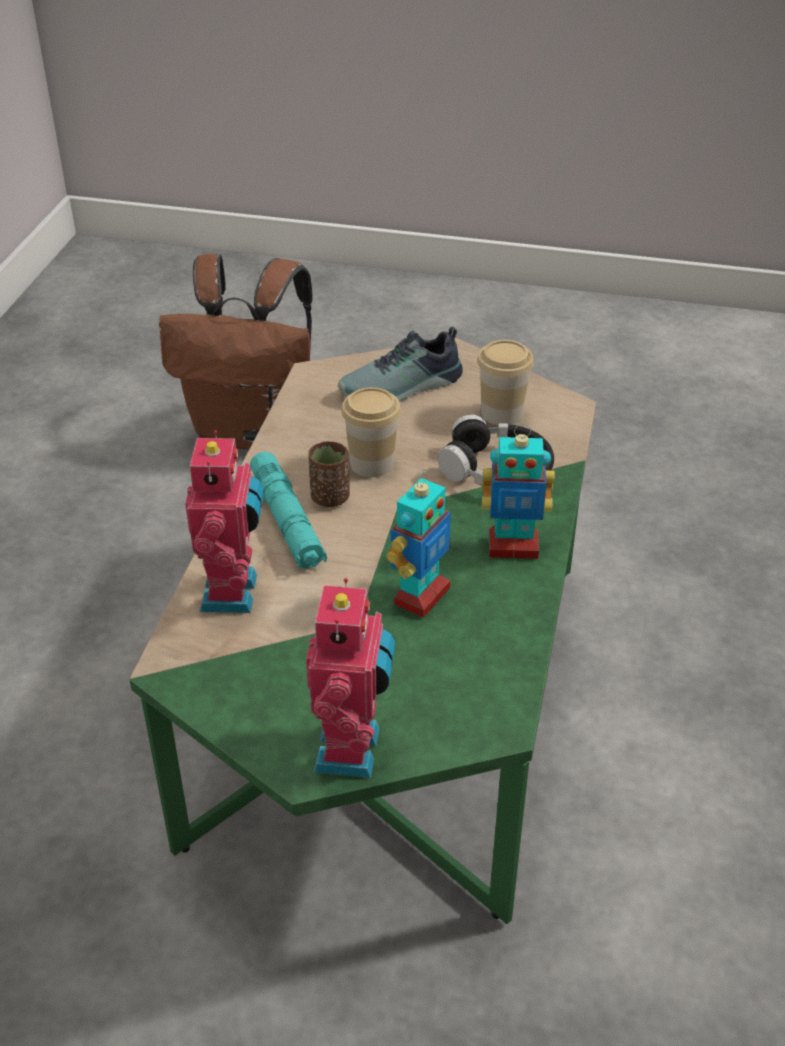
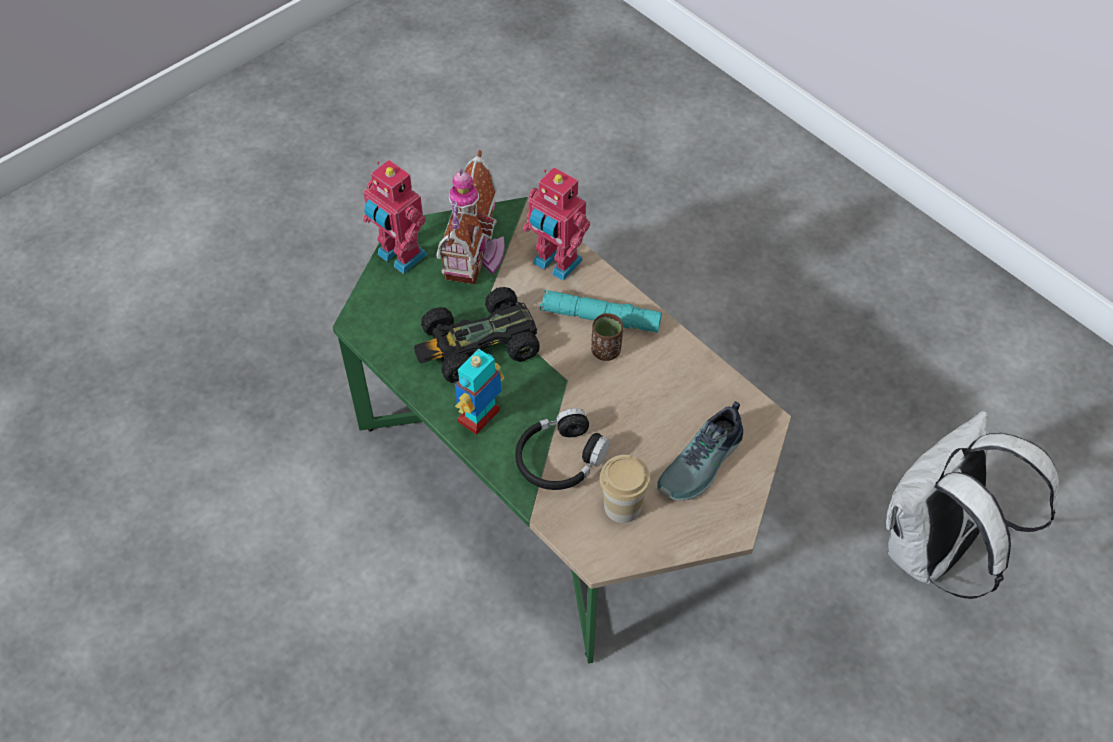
camera: 125 degrees right, 15 degrees up
brown backpack [159,254,313,450] -> white backpack [886,411,1059,599]
shoe [338,326,463,402] -> shoe turned 150 degrees counterclockwise [657,401,743,501]
cup [341,387,401,477] -> none
toy robot [387,471,451,618] -> black toy car [414,287,540,383]
none -> toy house [436,150,505,284]

